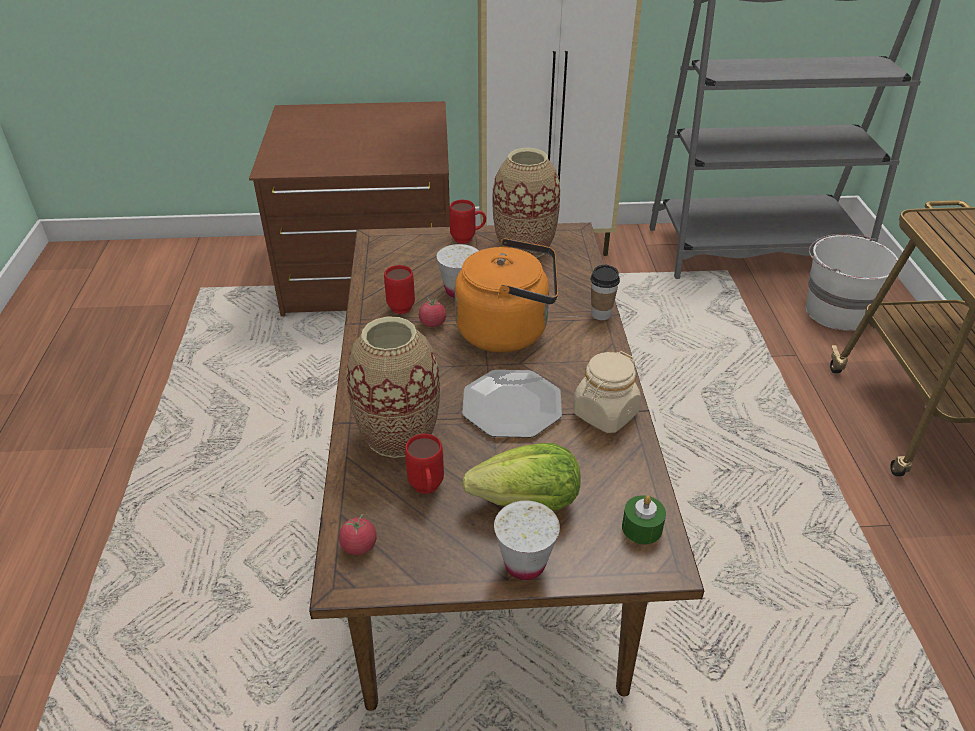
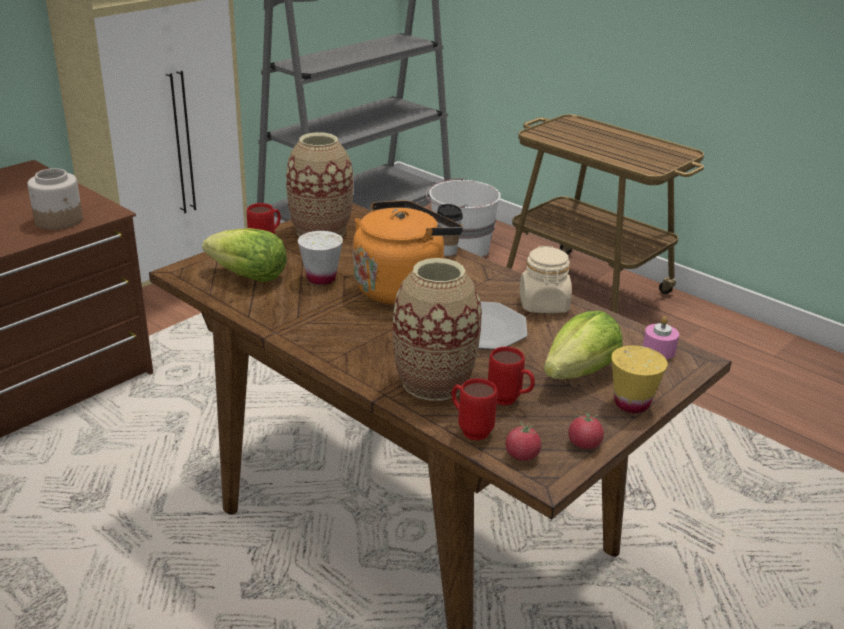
camera: 45 degrees left, 10 degrees down
red mug [384,265,415,314] -> red mug moved to [452,378,497,441]
tomato [419,297,446,327] -> tomato moved to [568,410,604,449]
white cup [494,500,560,580] -> yellow cup [611,345,668,413]
green candle [622,495,666,545] -> pink candle [643,316,679,359]
none -> jar [27,168,83,230]
none -> lettuce [202,228,287,282]

